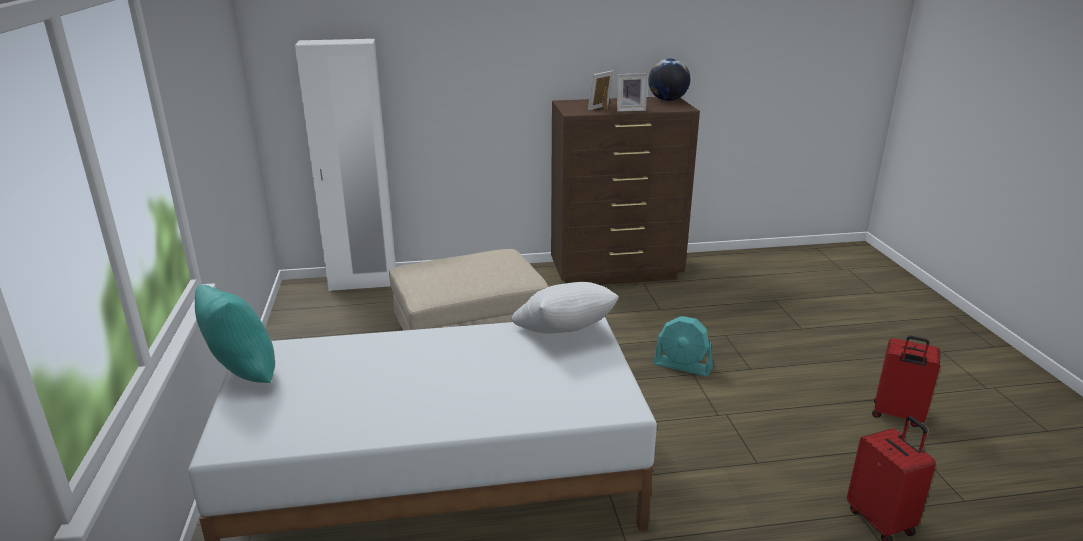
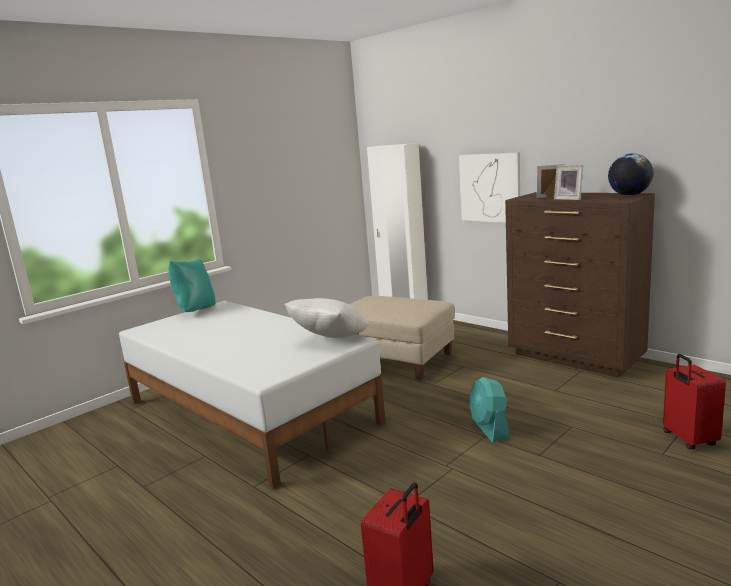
camera: 55 degrees right, 10 degrees down
red suitcase [872,336,940,427] -> red suitcase moved to [663,354,726,449]
none -> picture [459,152,520,223]

